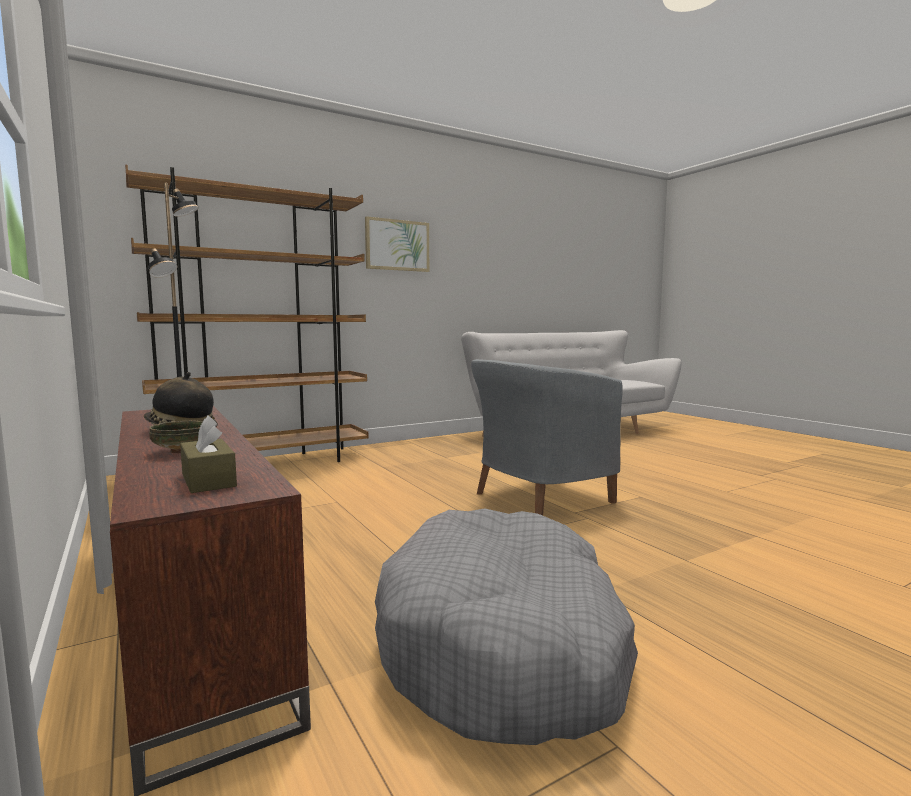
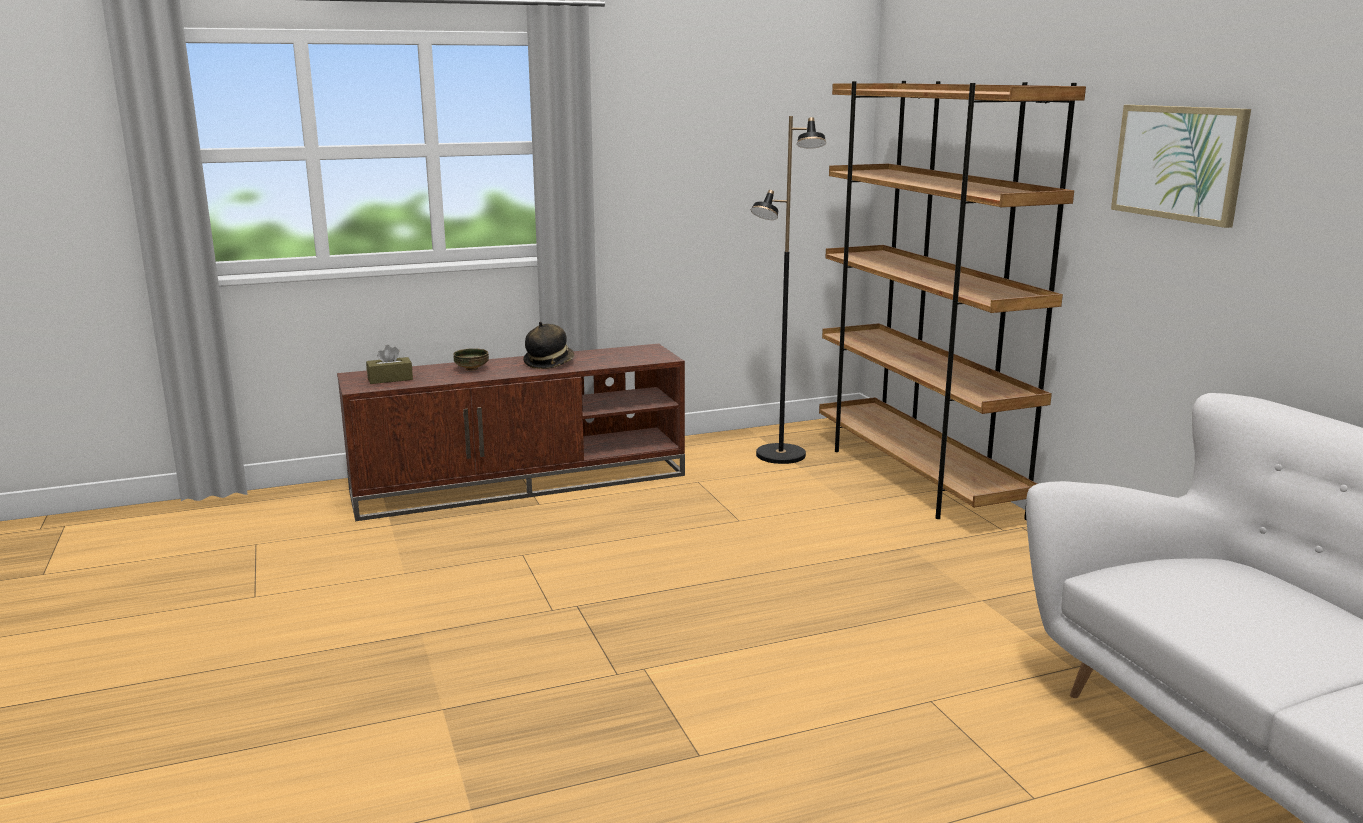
camera: 100 degrees right, 10 degrees up
grey dog bed [375,508,638,745] -> none
grey armchair [471,359,623,516] -> none

